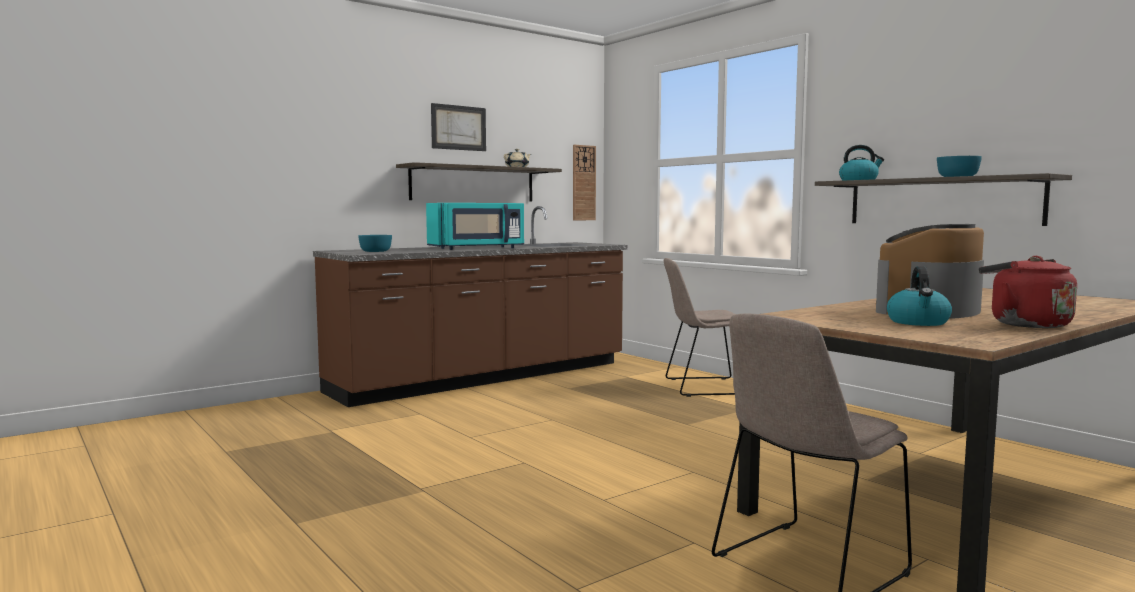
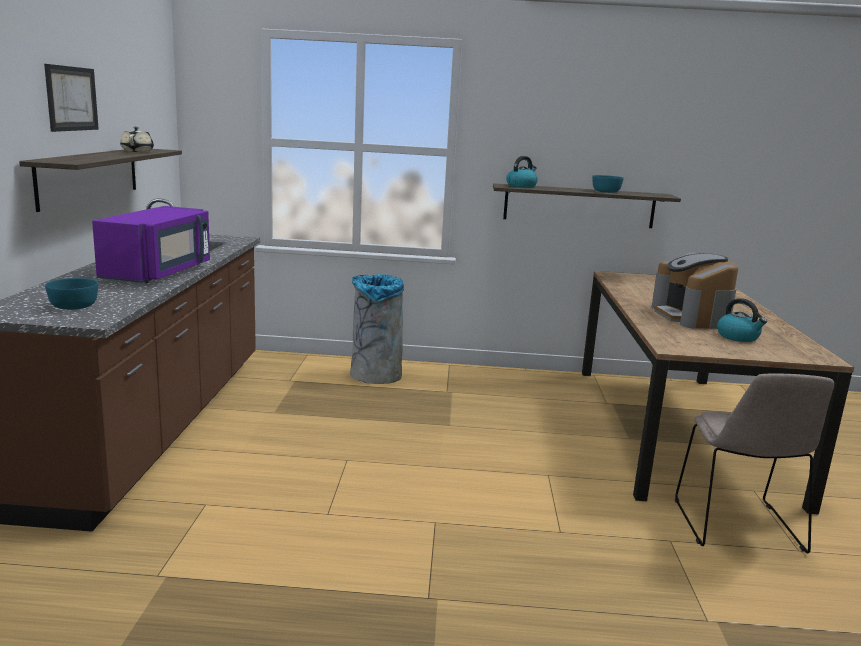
camera: 50 degrees left, 10 degrees up
turquoise microwave [426,203,524,250] -> purple microwave [92,206,210,283]
wall clock [573,145,596,220] -> none
beige chair [664,258,735,397] -> grey trash can [350,274,404,384]
red kettle [979,256,1077,328] -> none

